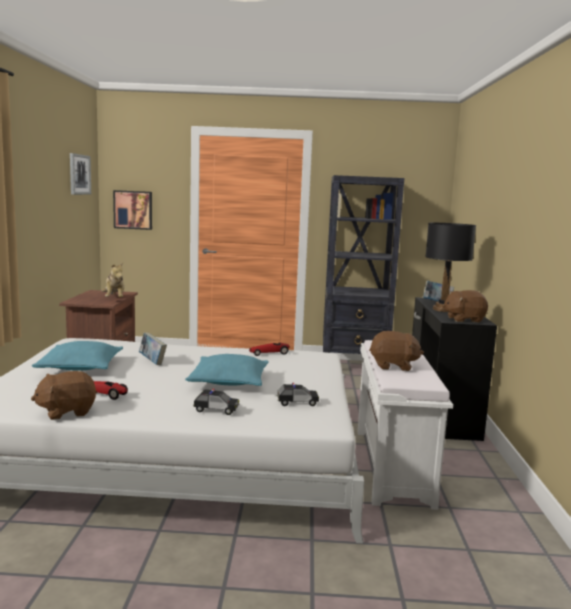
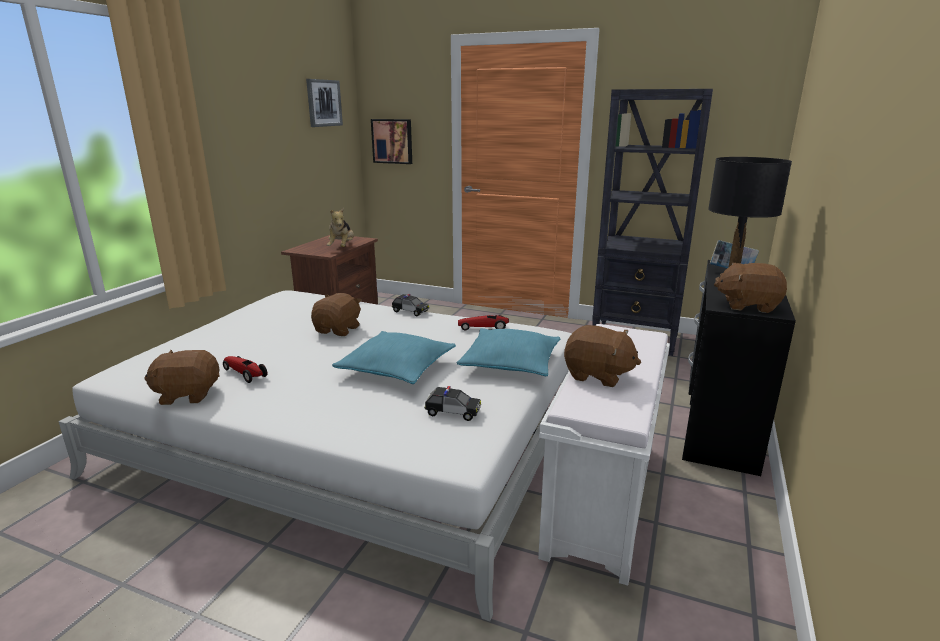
camera: 20 degrees right, 10 degrees up
turquoise pillow [32,341,123,371] -> turquoise pillow moved to [457,328,560,376]
book [139,332,167,365] -> brown plush toy [311,293,362,336]
toy car [193,388,239,415] -> toy car moved to [392,294,429,316]

